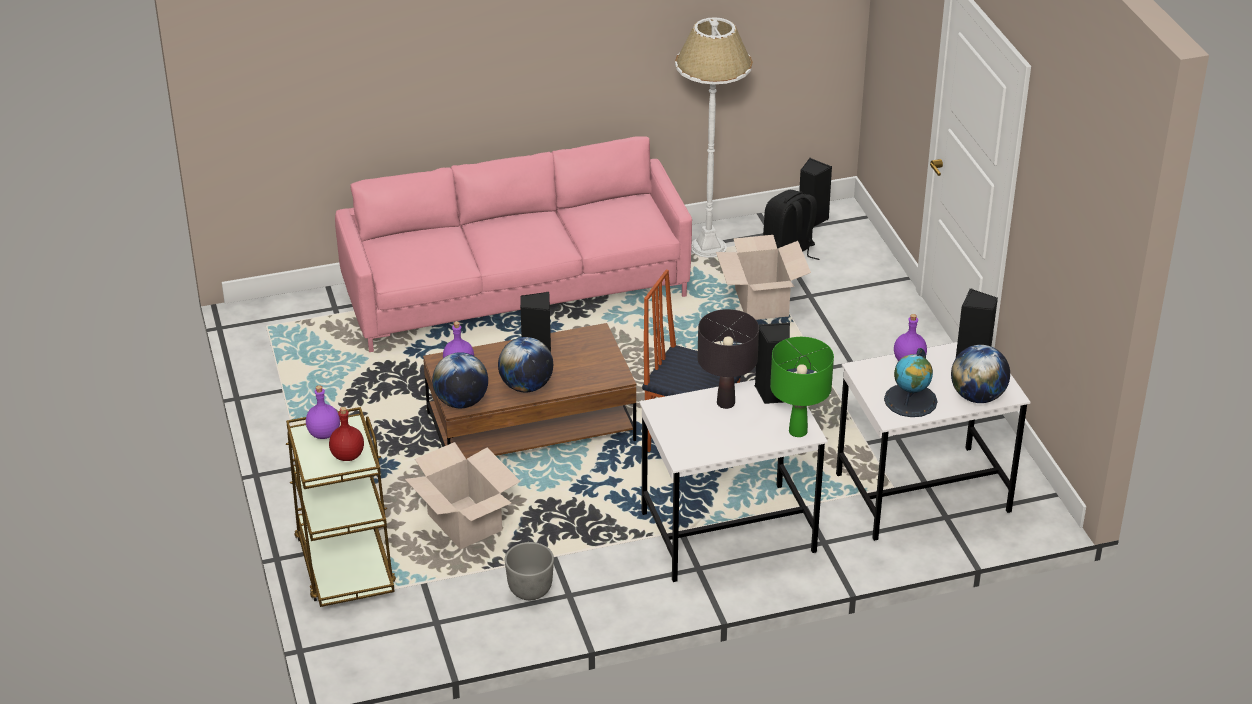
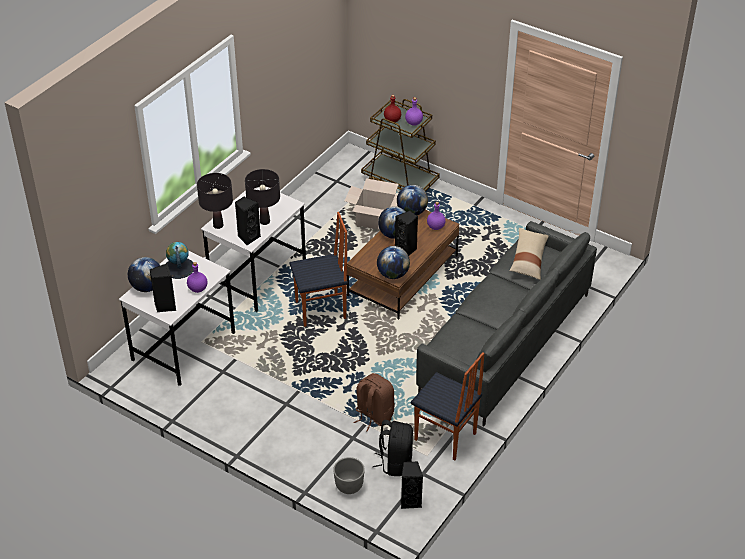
camera: 140 degrees right, 5 degrees up
pink sofa [335,136,692,352] -> grey sofa [416,221,597,426]
grey planter [505,542,554,600] -> grey planter moved to [333,457,365,494]
white floor lamp [675,17,753,258] -> chair [411,352,484,460]
cardboard box [716,235,811,320] -> brown backpack [353,373,395,432]
green table lamp [770,337,834,437] -> black table lamp [197,173,233,229]
none -> globe [377,246,410,279]
none -> beige pillow [510,228,549,280]

